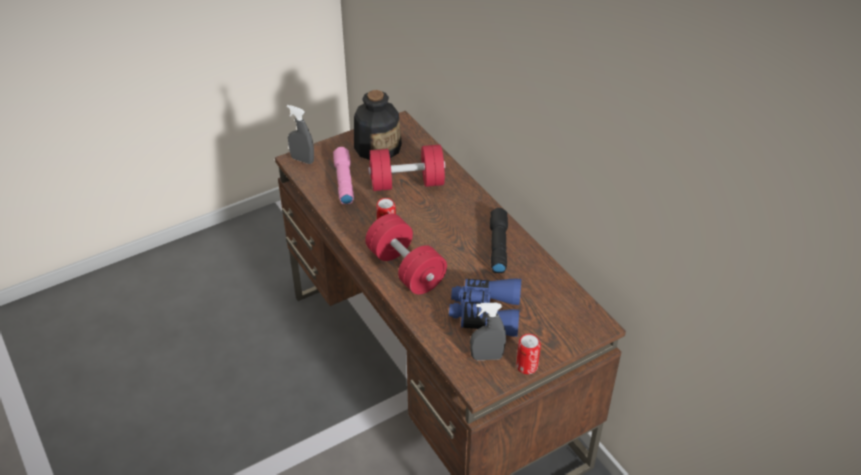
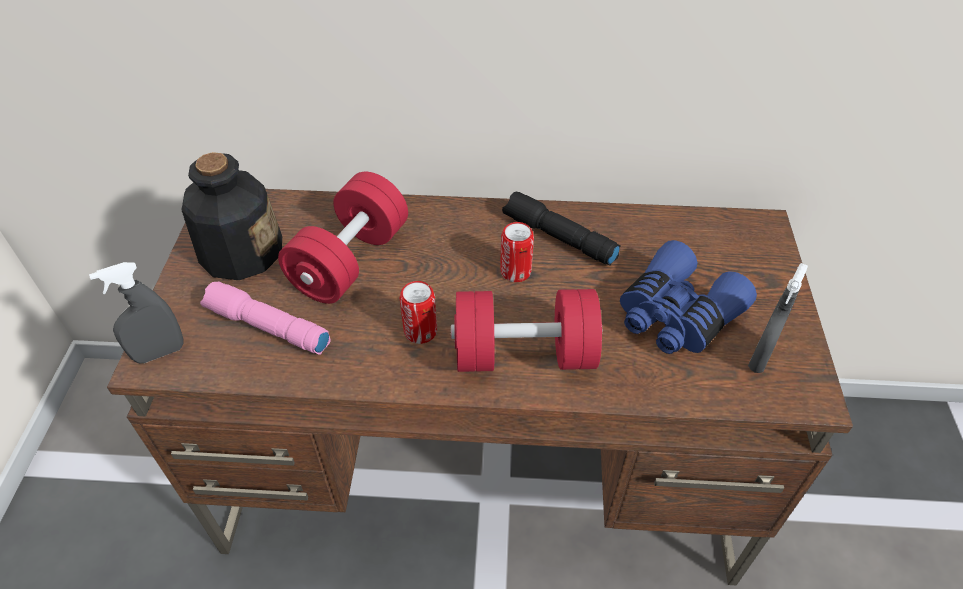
camera: 55 degrees left, 5 degrees up
can [516,334,541,374] -> can moved to [500,222,534,282]

